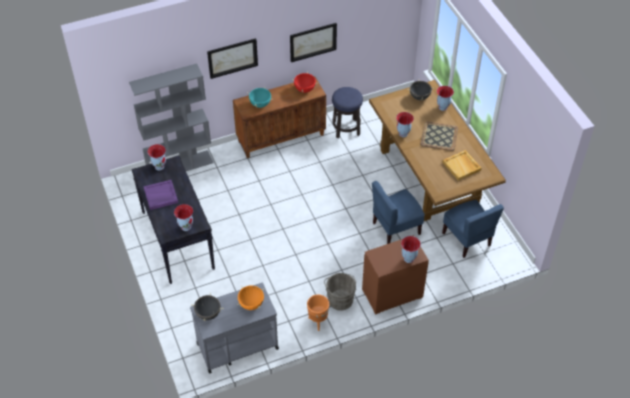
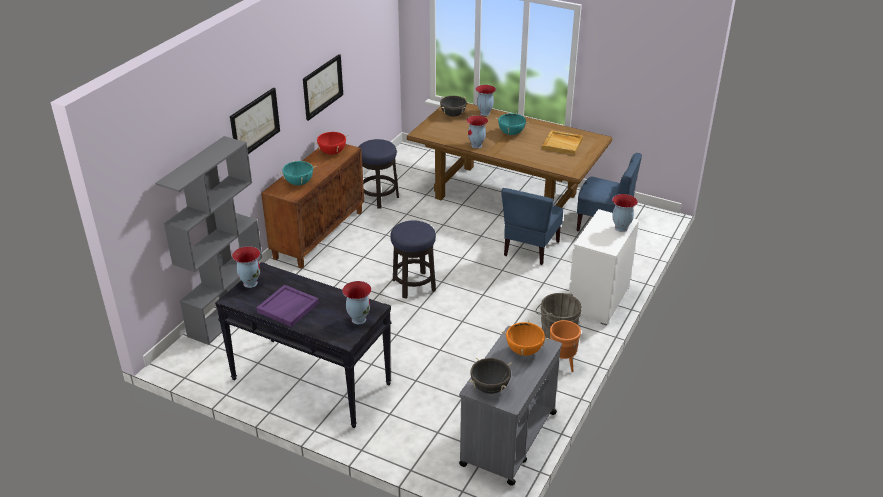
camera: 40 degrees left, 15 degrees down
brown dresser [362,235,429,315] -> white dresser [569,209,639,326]
tray [420,122,458,151] -> turquoise cooking pot [495,113,529,135]
none -> stool [390,220,436,299]

